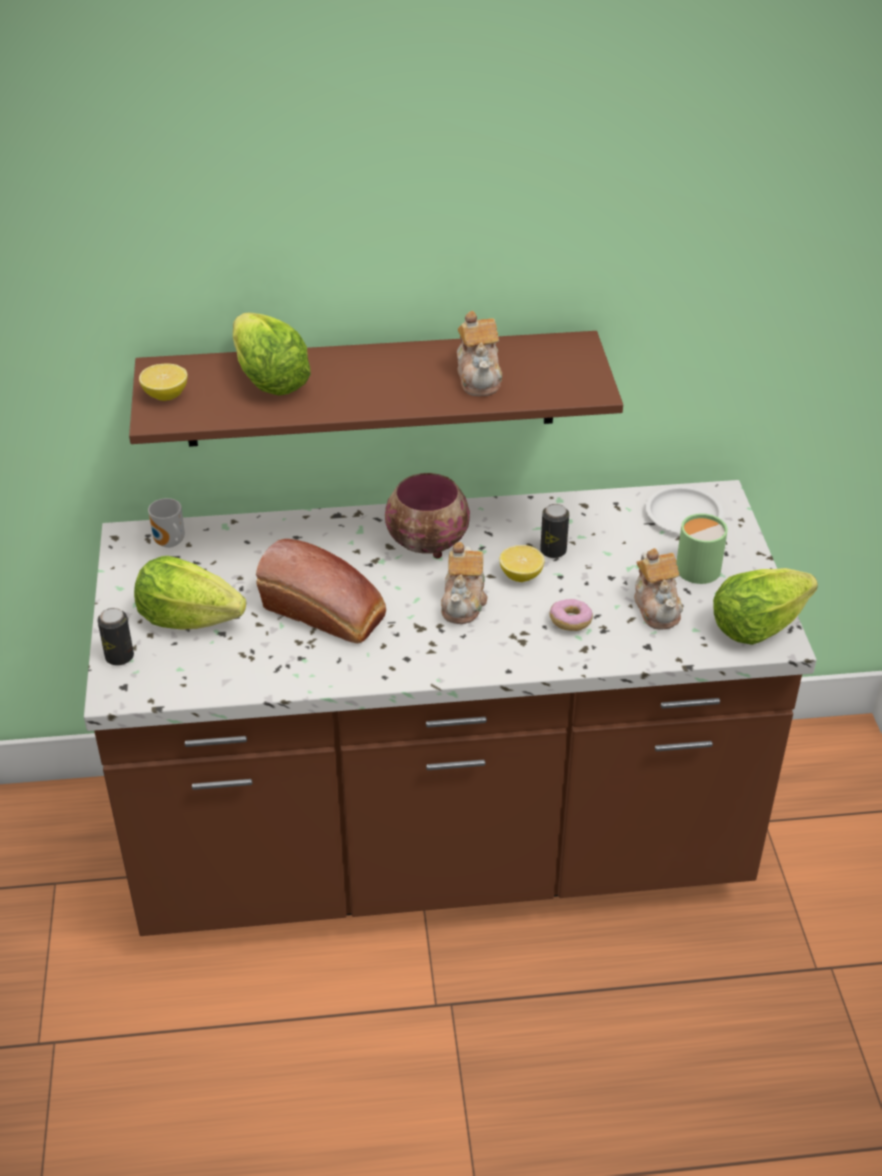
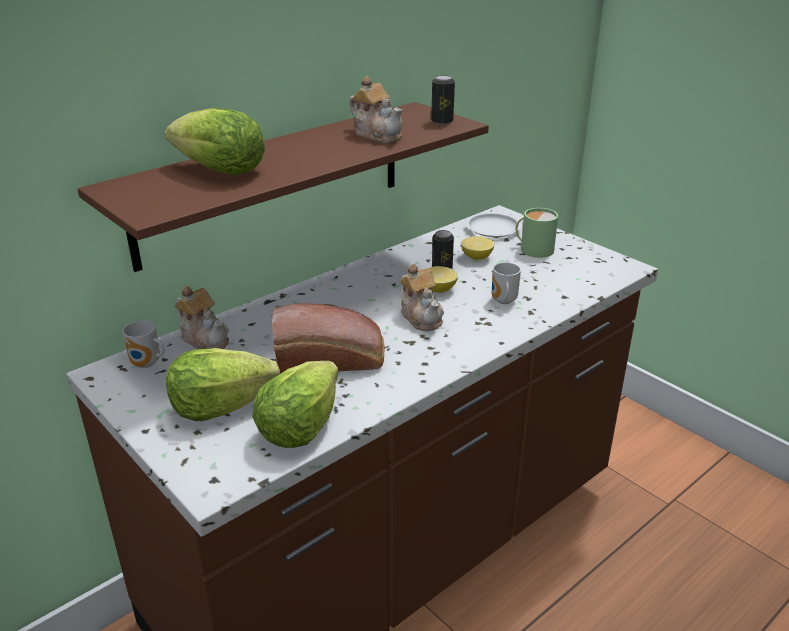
camera: 35 degrees left, 10 degrees down
can [97,608,134,666] -> can moved to [431,75,455,125]
lemon [139,363,188,401] -> lemon moved to [461,236,494,260]
bowl [385,473,470,559] -> none
donut [549,599,593,631] -> mug [492,262,521,304]
teapot [634,548,683,629] -> teapot moved to [175,286,229,349]
lettuce [713,568,818,645] -> lettuce moved to [252,361,338,448]

